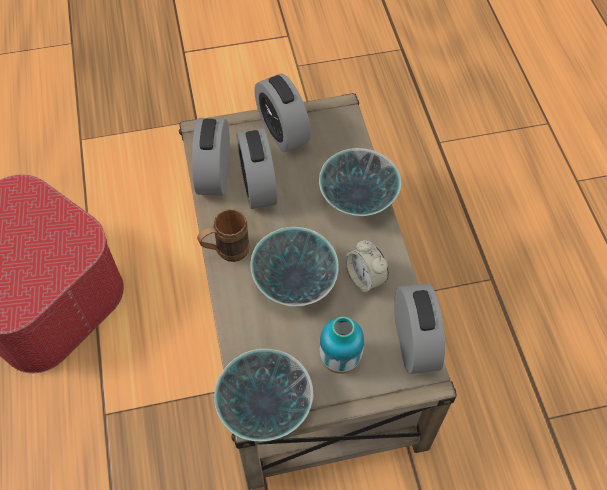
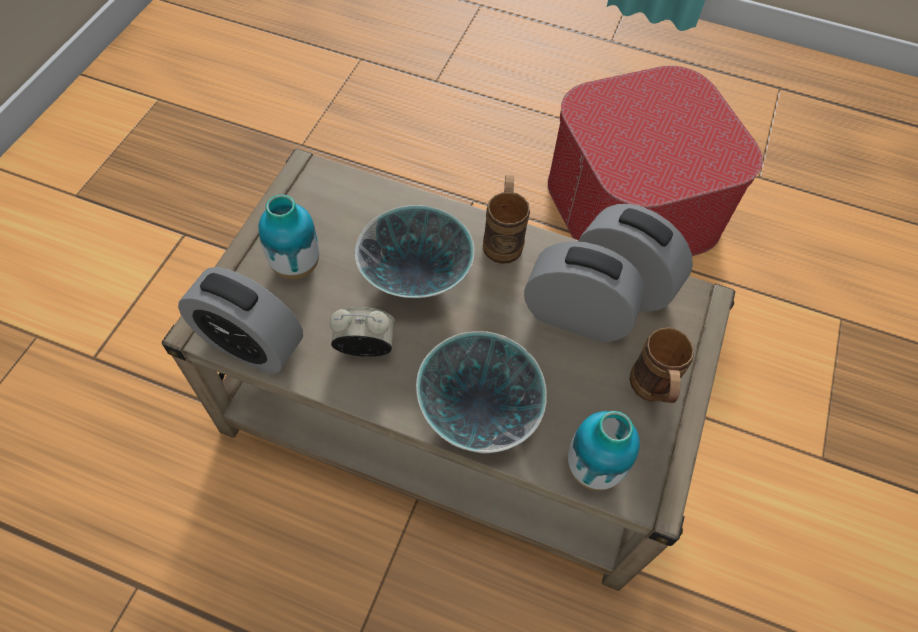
camera: 120 degrees right, 0 degrees up
bowl [214,349,313,441] -> none
alarm clock [254,73,311,152] -> brown mug [629,327,694,403]
none -> vase [568,411,640,491]

